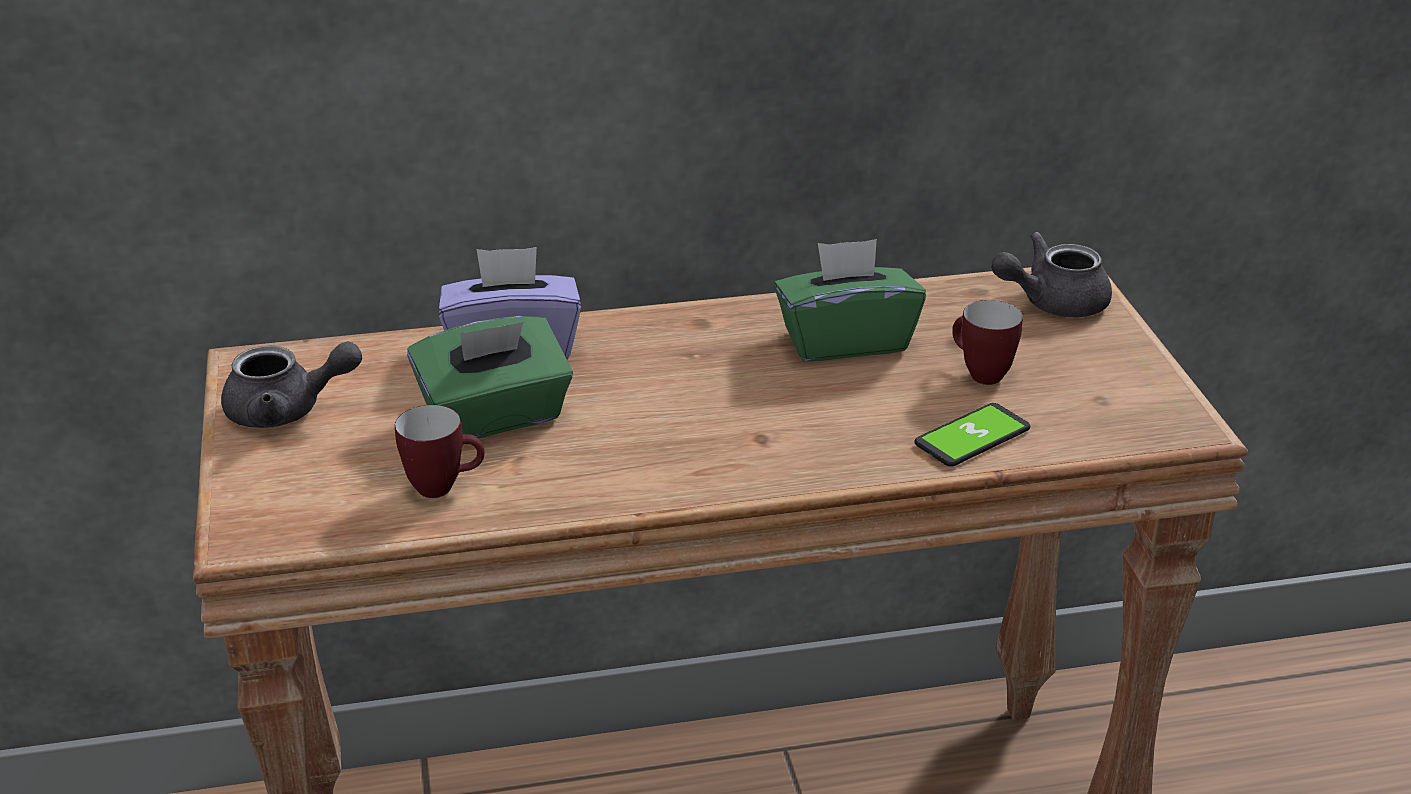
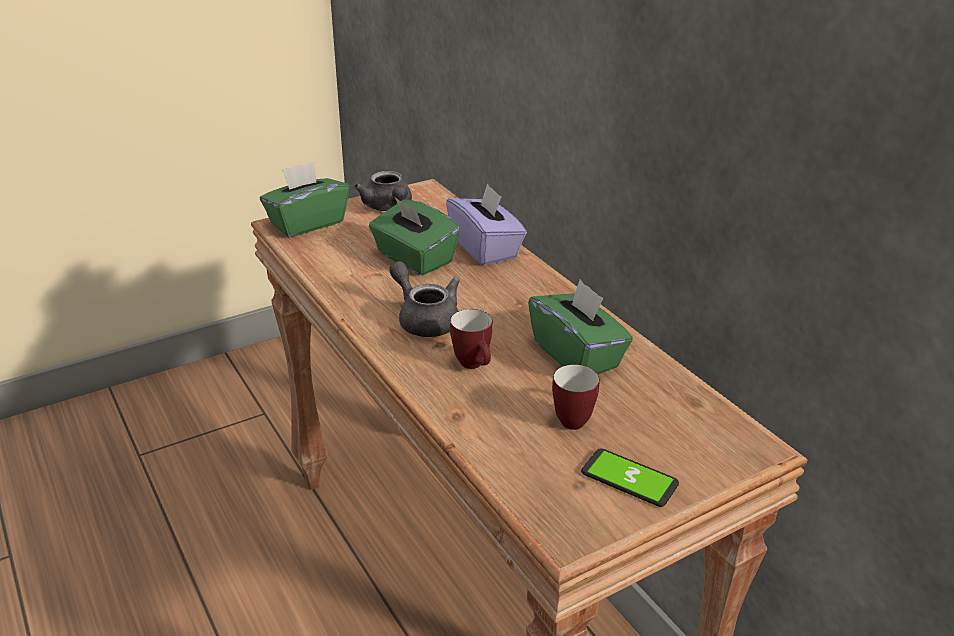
camera: 70 degrees right, 0 degrees up
mug [395,405,485,498] -> mug moved to [450,309,493,369]
phone [914,403,1030,467] -> phone moved to [581,448,679,507]
grey teapot [991,232,1112,317] -> grey teapot moved to [389,261,460,337]
none -> green tissue box [260,161,349,238]

